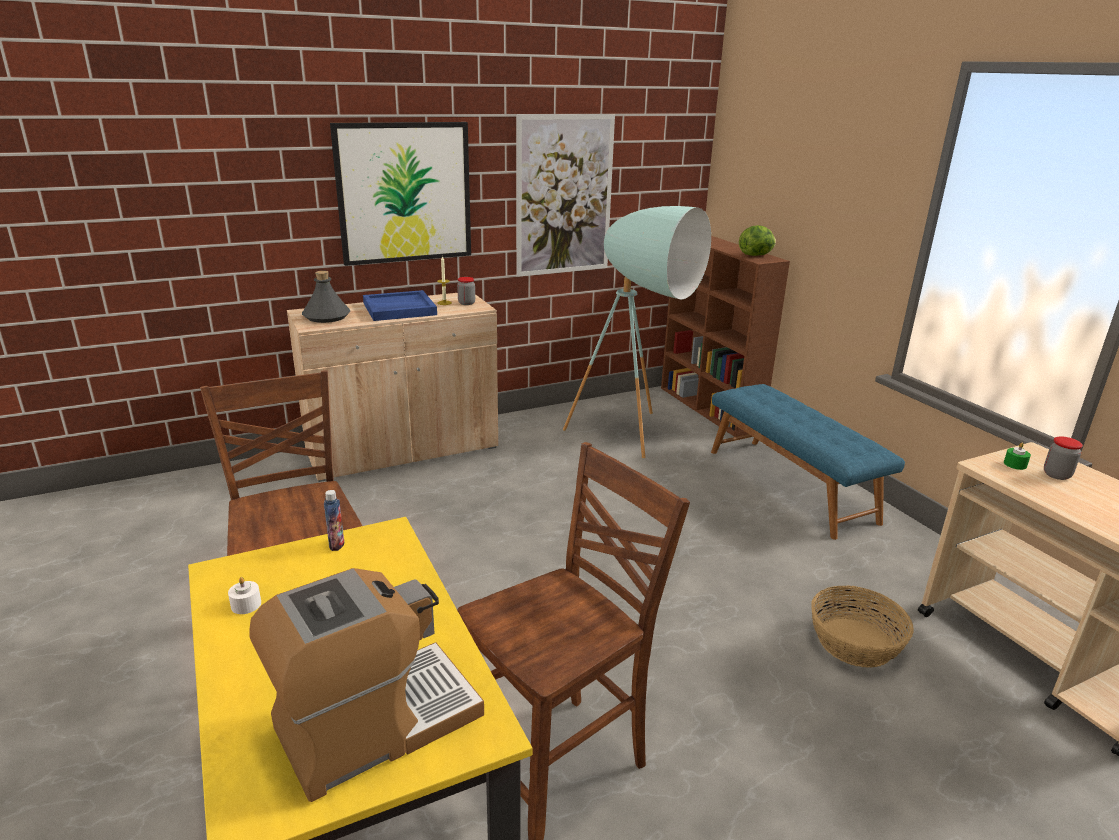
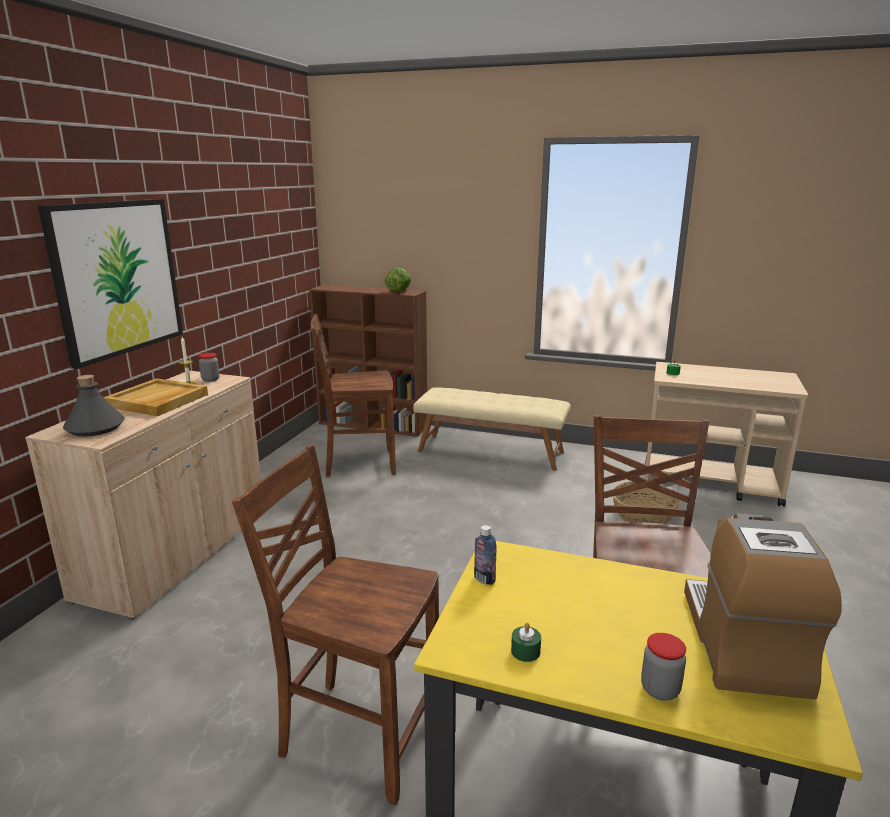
camera: 45 degrees left, 5 degrees down
white candle [228,577,261,614] -> green candle [511,622,541,662]
blue tray [363,290,437,321] -> beige tray [103,378,208,416]
picture [516,114,615,277] -> none
turquoise floor lamp [563,206,711,459] -> brown chair [311,314,396,477]
blue bench [711,384,905,540] -> beige bench [413,387,571,471]
jar [1044,437,1083,480] -> jar moved to [641,633,686,701]

